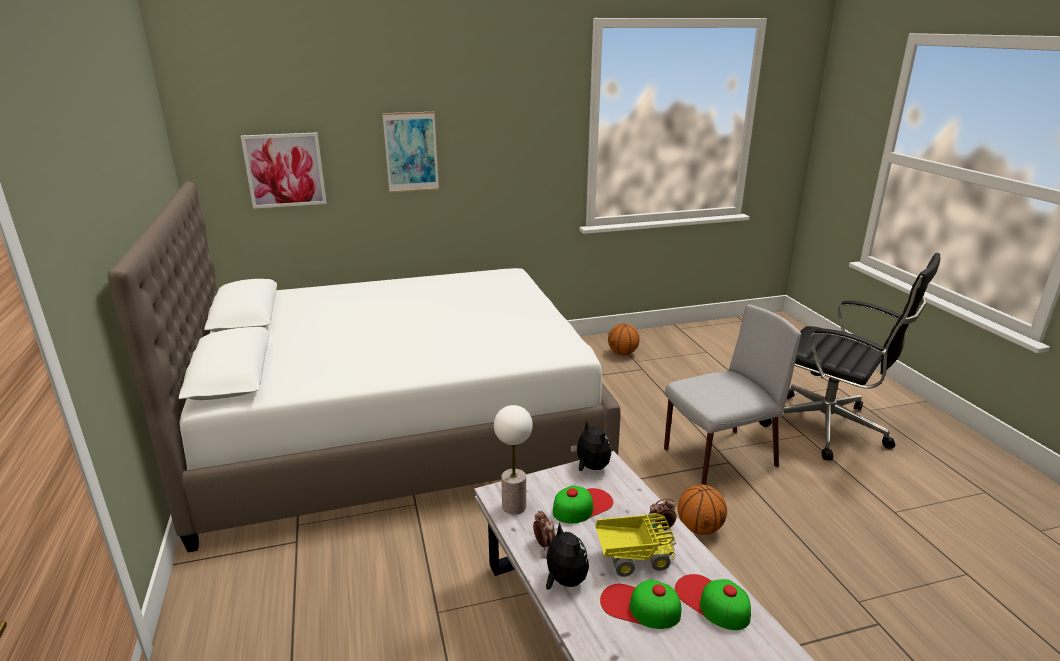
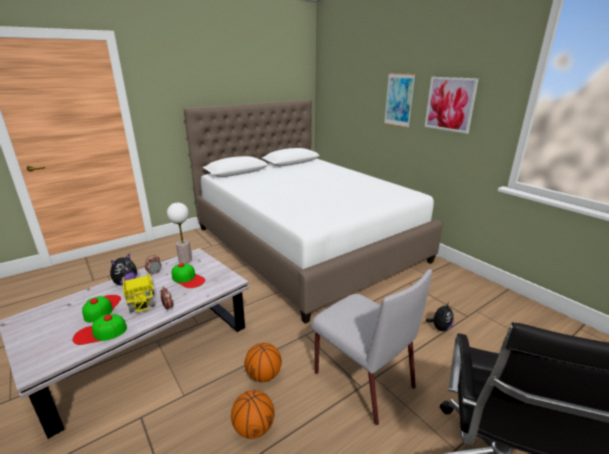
camera: 70 degrees right, 0 degrees up
picture [241,133,327,209] -> picture moved to [425,77,479,134]
plush toy [571,420,611,471] -> plush toy moved to [426,302,454,331]
basketball [608,323,640,355] -> basketball moved to [231,390,275,439]
cap [675,574,751,630] -> cap turned 135 degrees counterclockwise [73,314,127,345]

